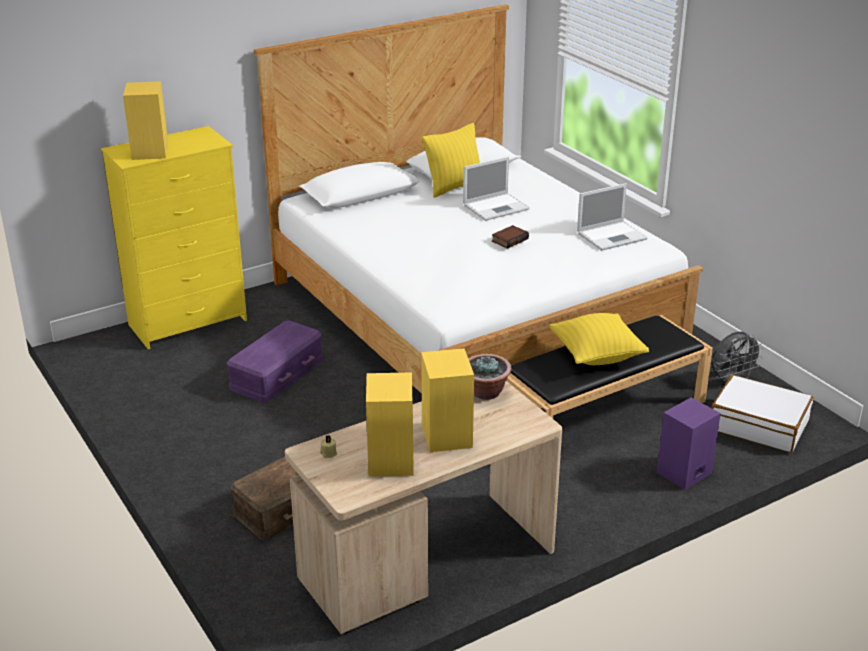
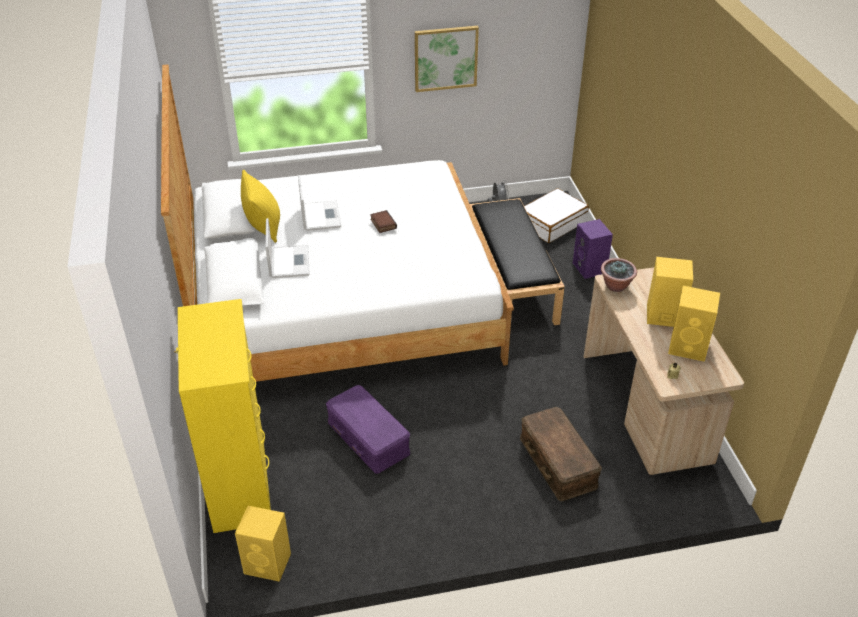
camera: 70 degrees left, 10 degrees up
yellow speaker [123,81,168,160] -> yellow speaker moved to [235,506,291,582]
yellow pillow [549,313,649,365] -> none
laptop [577,183,647,251] -> laptop moved to [265,218,309,278]
none -> picture [415,26,479,92]

